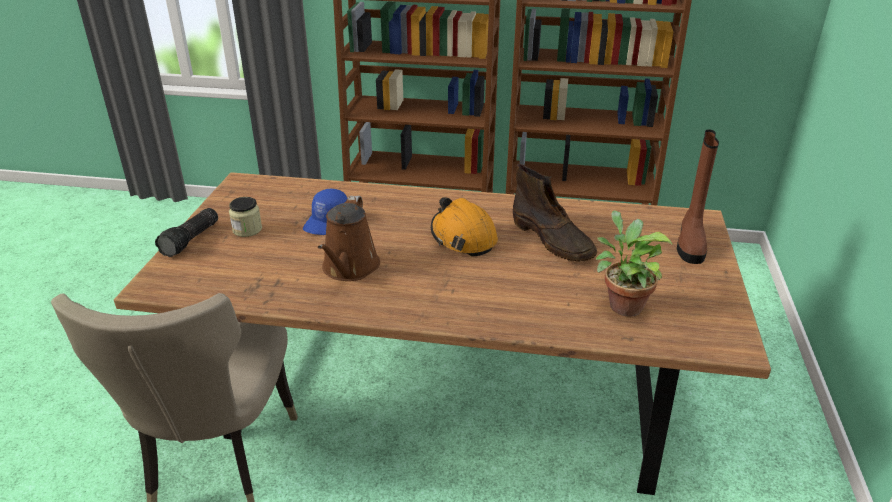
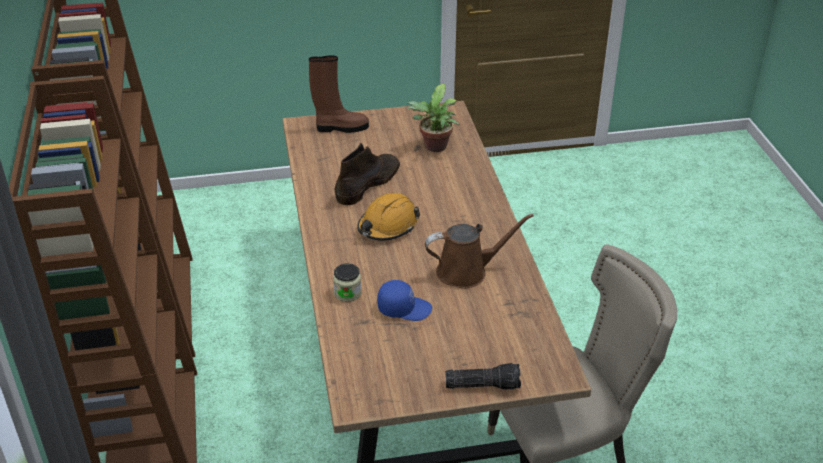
camera: 110 degrees left, 5 degrees up
jar [229,197,262,237] -> jar moved to [333,263,361,302]

